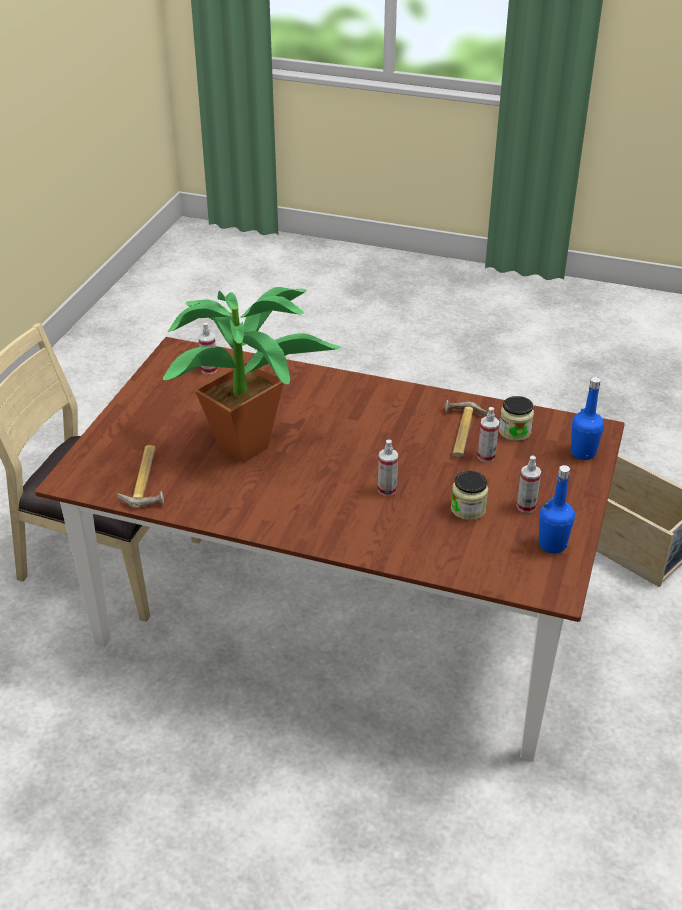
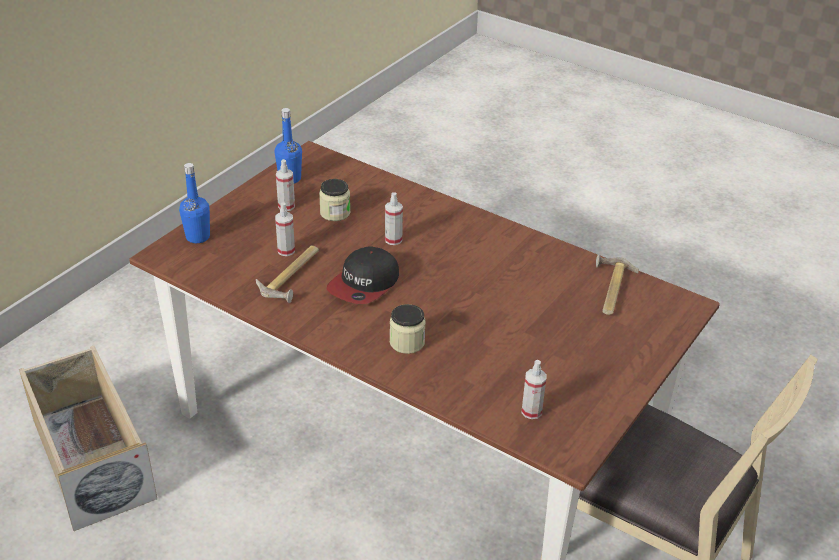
camera: 165 degrees left, 0 degrees up
potted plant [163,287,340,463] -> none
jar [499,396,534,441] -> jar moved to [390,304,426,354]
none -> cap [327,246,399,304]

